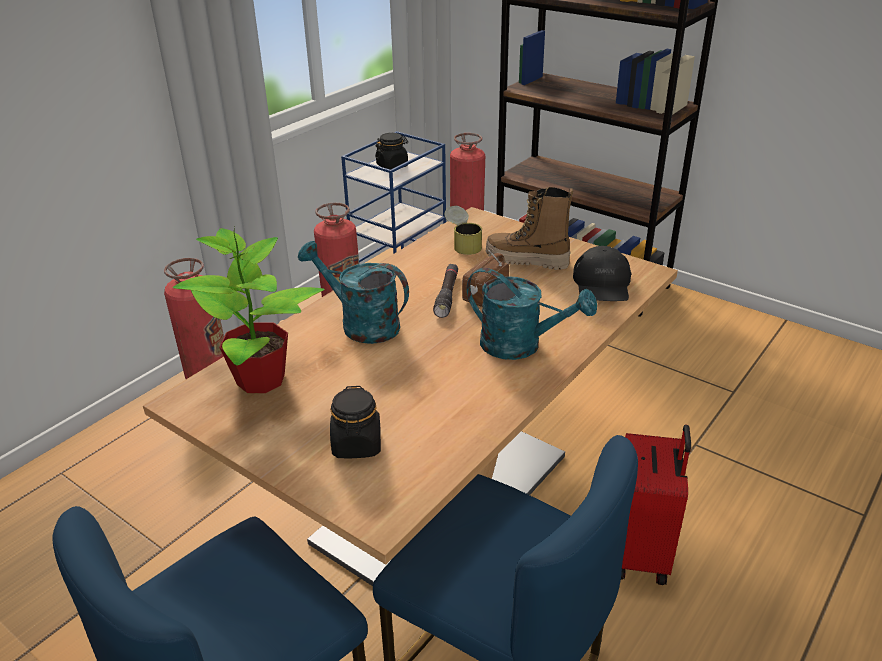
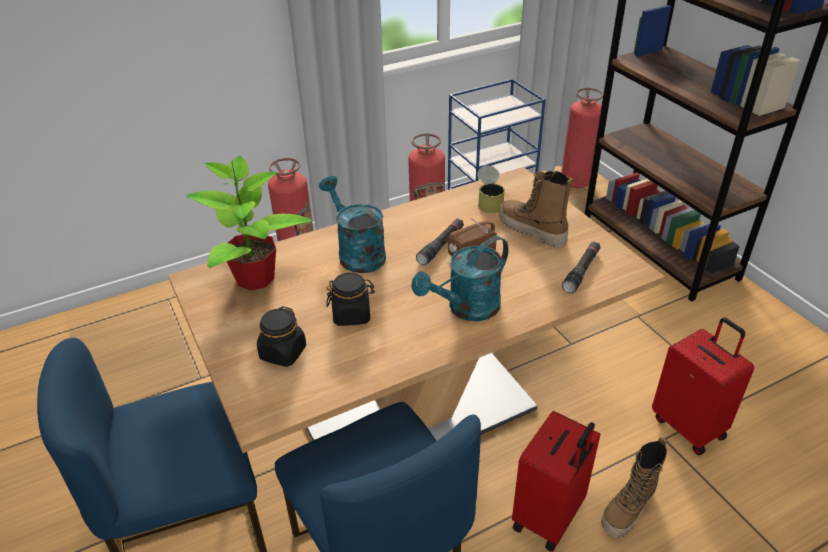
camera: 25 degrees right, 5 degrees up
black jar [375,133,408,170] -> black jar moved to [326,272,375,326]
turquoise watering can [467,268,597,360] -> turquoise watering can turned 90 degrees clockwise [411,236,508,321]
black cap [573,246,631,301] -> black flashlight [562,242,600,293]
none -> boot [601,437,667,538]
none -> red suitcase [652,317,754,455]

